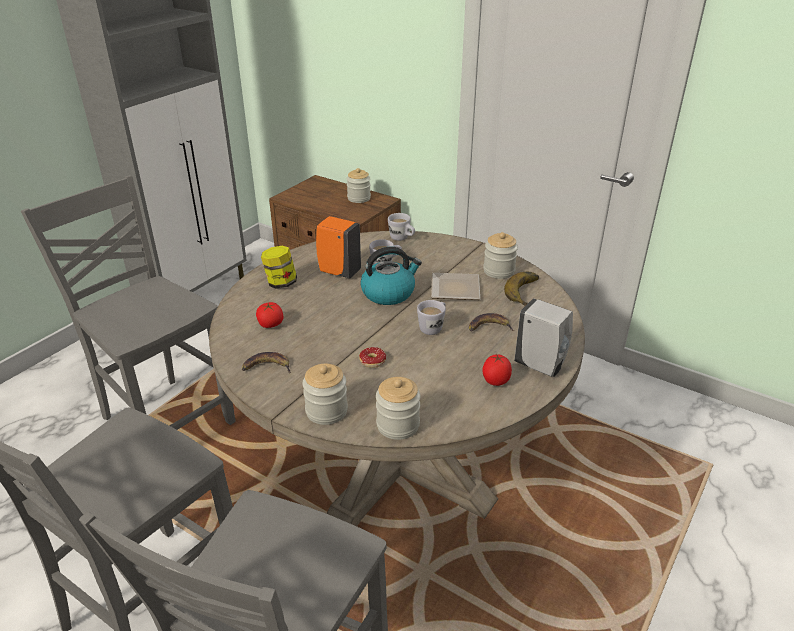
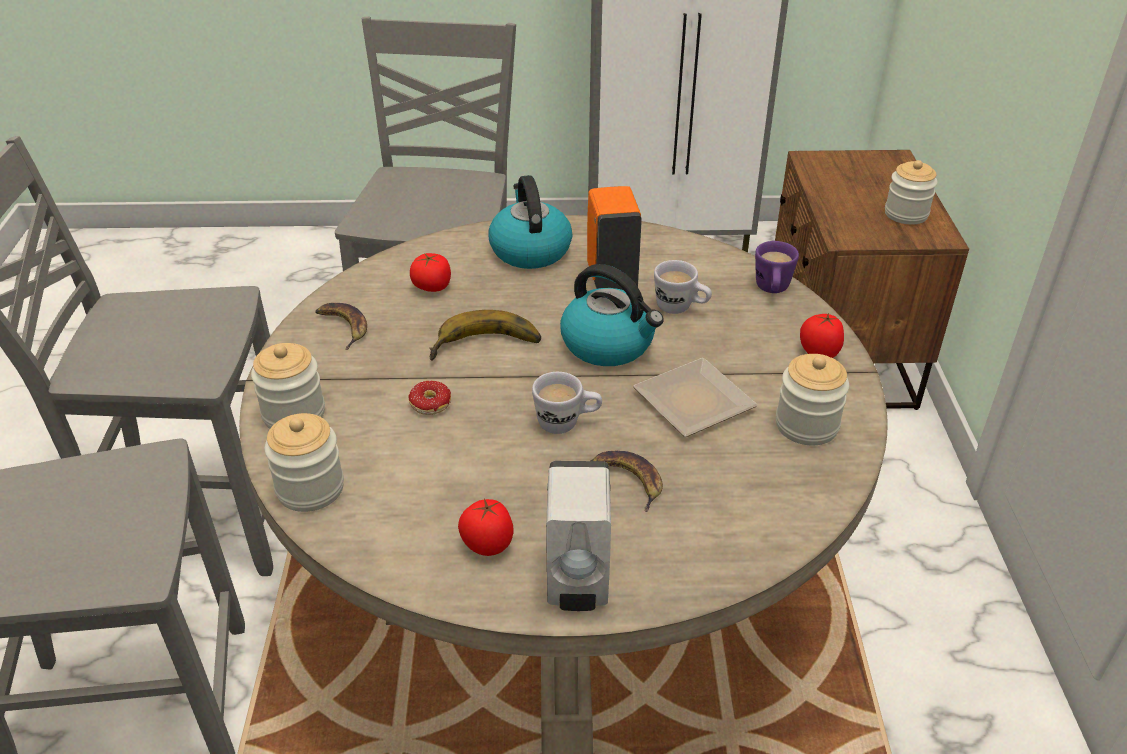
camera: 55 degrees right, 5 degrees up
jar [261,246,297,289] -> kettle [488,175,572,269]
white mug [388,213,415,241] -> purple mug [755,241,799,293]
banana [504,272,539,306] -> banana moved to [429,310,541,361]
none -> tomato [800,313,844,358]

